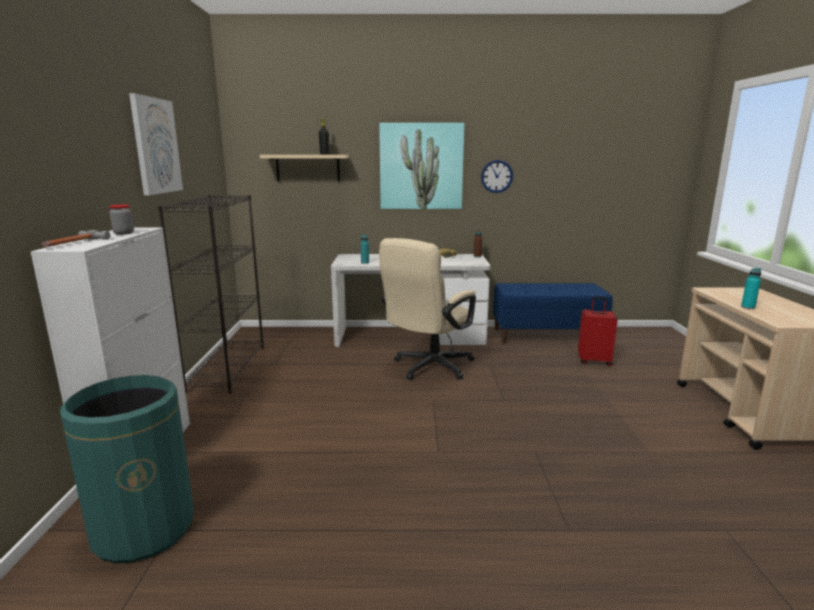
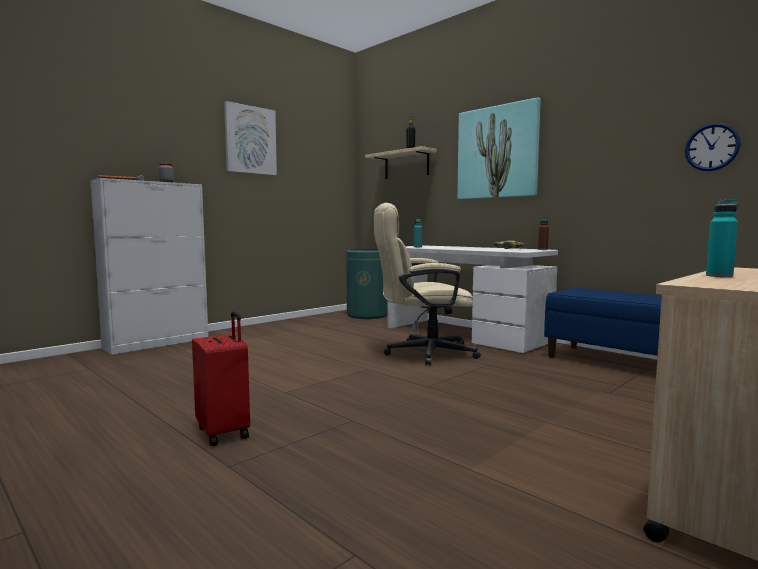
camera: 45 degrees right, 10 degrees down
green trash can [60,375,194,563] -> green trash can moved to [346,249,388,319]
black bookcase [158,195,264,394] -> none
wall clock [481,160,513,193] -> wall clock moved to [685,123,741,171]
red suitcase [578,297,618,366] -> red suitcase moved to [192,311,250,446]

